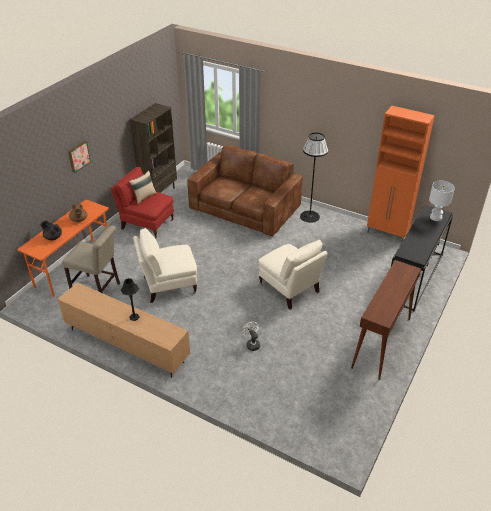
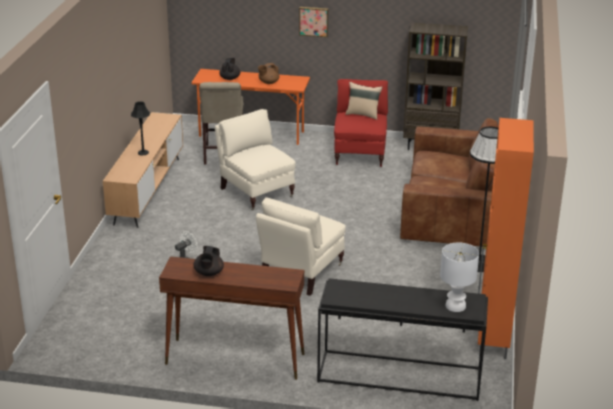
camera: 70 degrees right, 10 degrees down
none -> black teapot [193,246,224,276]

